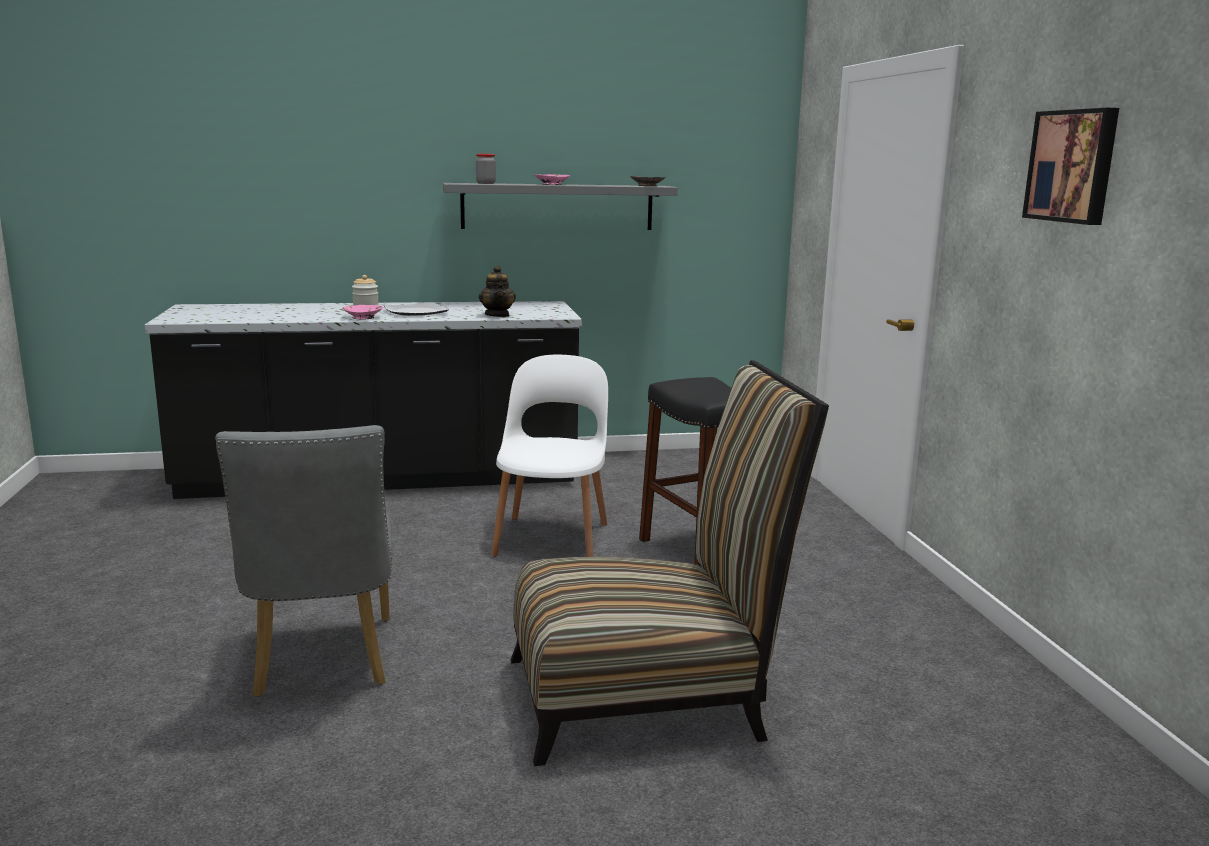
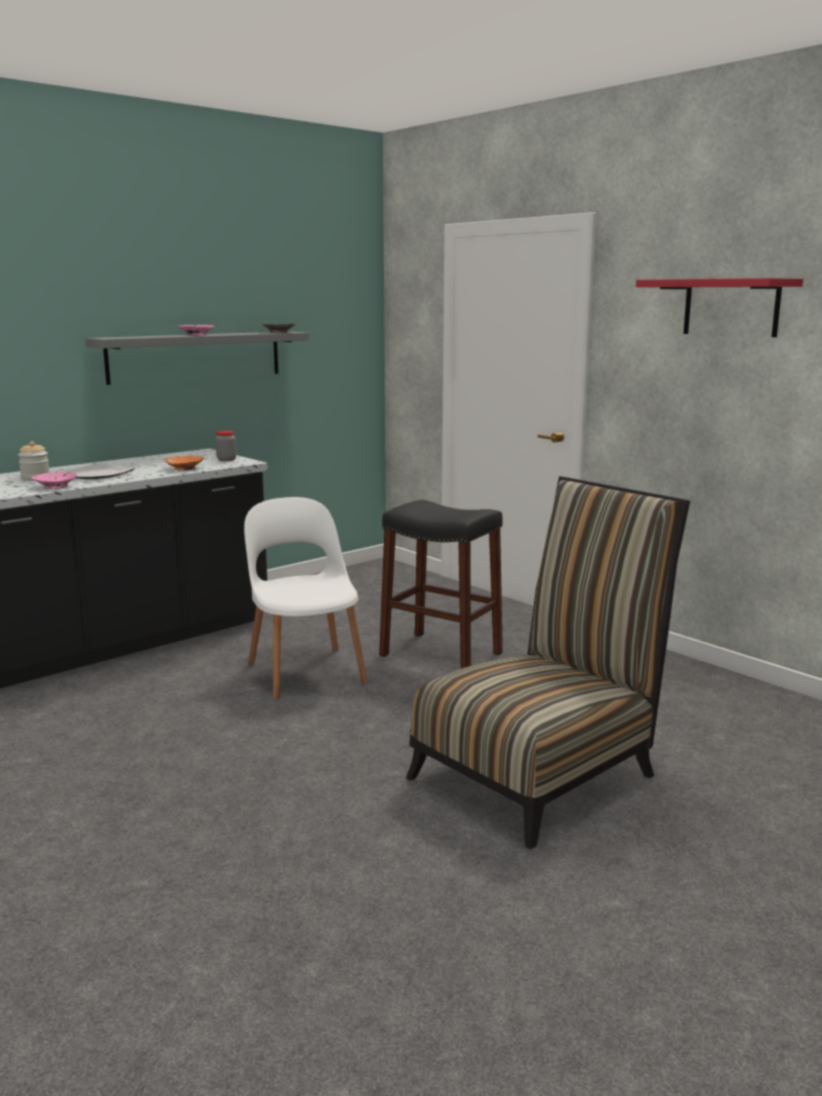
camera: 30 degrees left, 0 degrees up
grey chair [215,425,393,697] -> none
jar [476,154,496,184] -> jar moved to [216,431,236,461]
teapot [478,265,516,317] -> orange bowl [164,456,204,471]
picture [1022,108,1119,225] -> red shelf [636,278,803,337]

